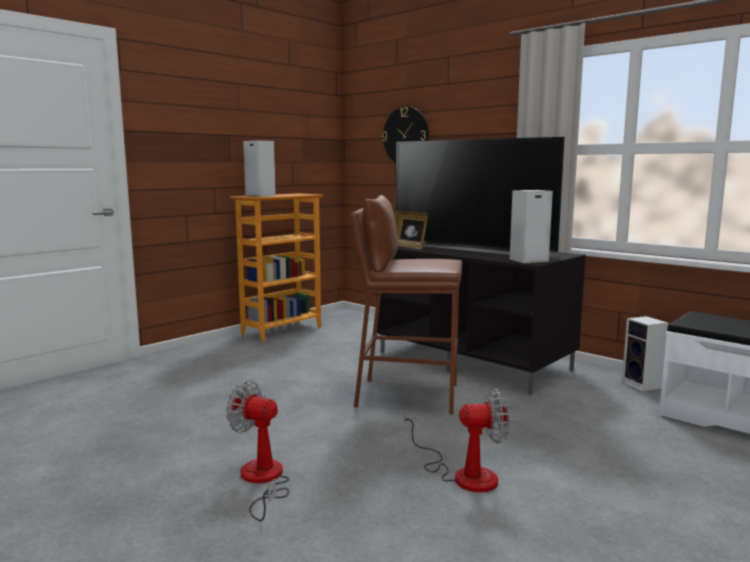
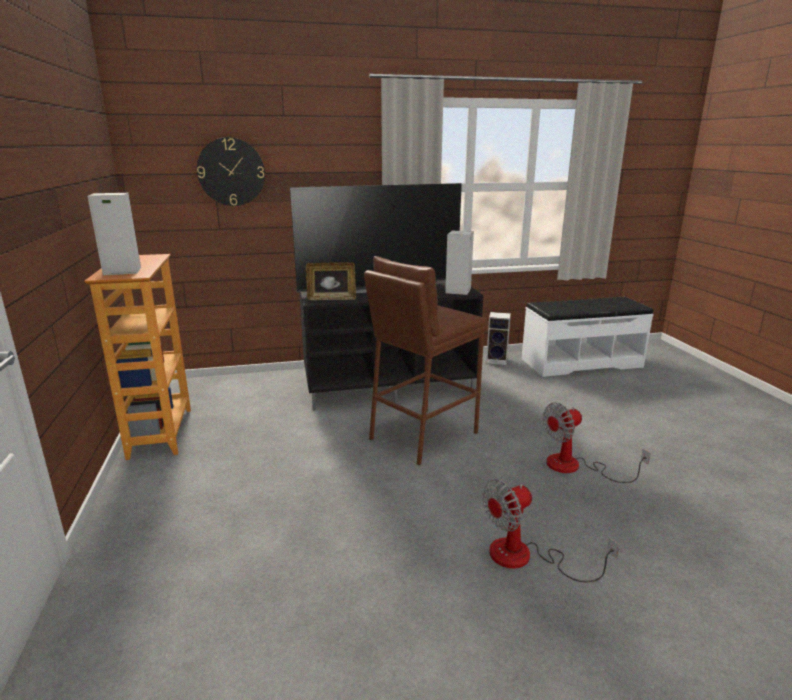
camera: 55 degrees left, 10 degrees up
fan [404,388,510,492] -> fan turned 150 degrees counterclockwise [543,402,651,483]

